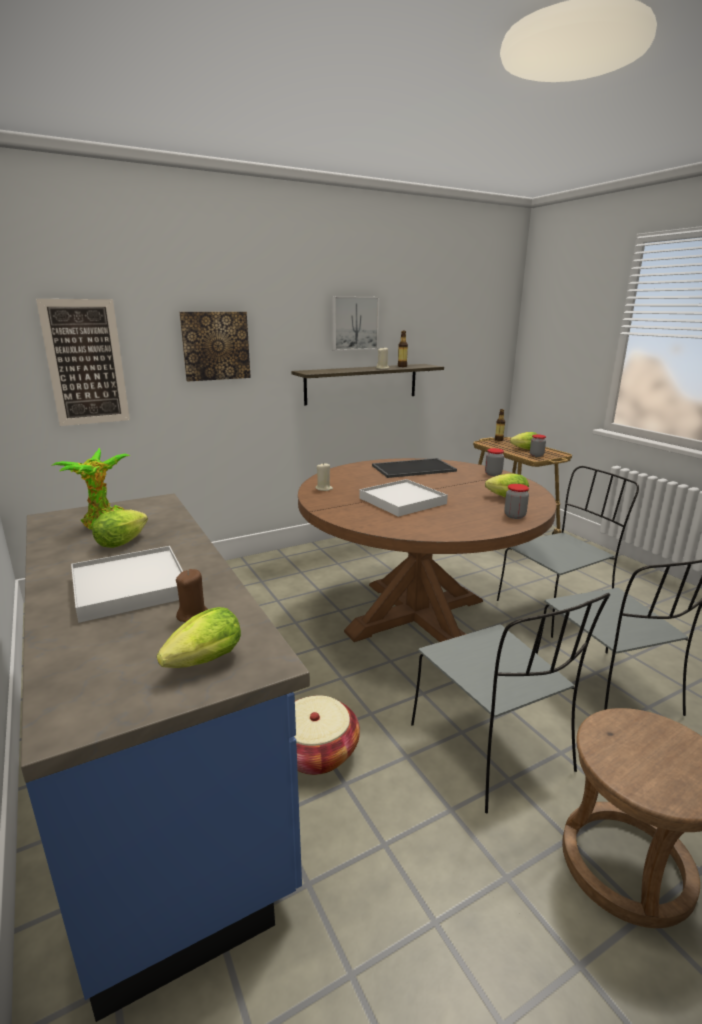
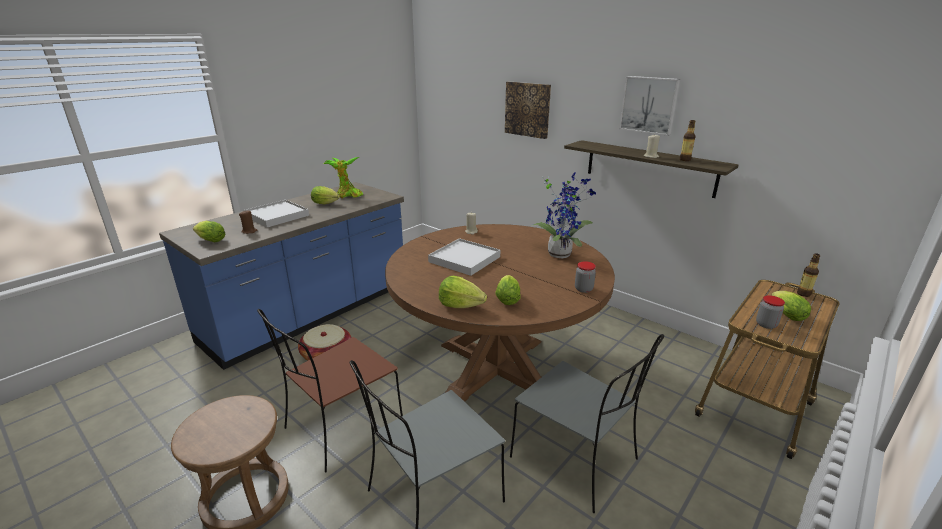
camera: 70 degrees right, 5 degrees up
picture [36,299,130,426] -> none
tray [372,458,457,478] -> potted plant [531,172,596,258]
grey chair [411,593,610,813] -> brown chair [257,309,403,472]
jar [504,484,529,519] -> lettuce [439,276,487,308]

